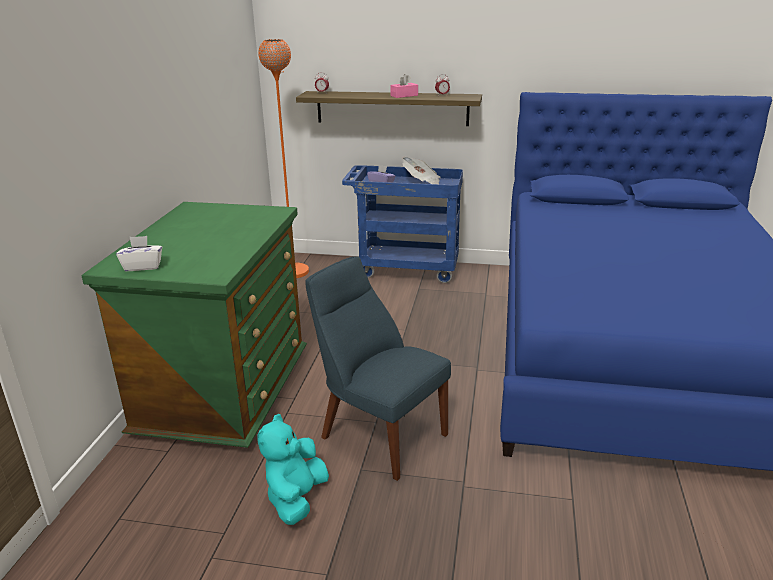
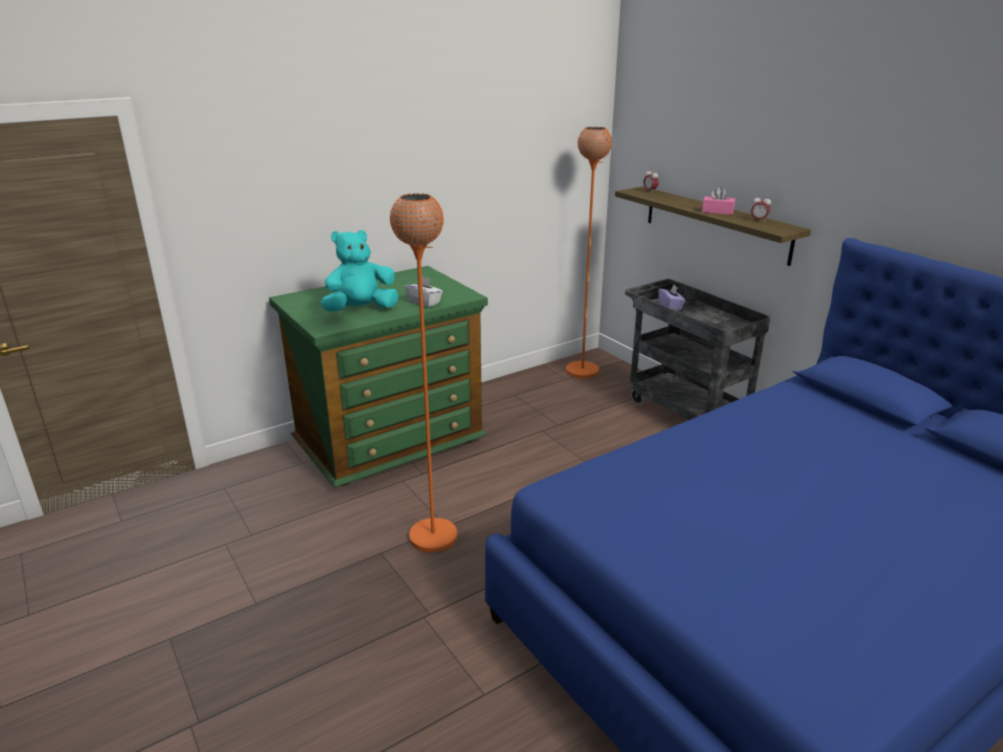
camera: 45 degrees right, 0 degrees up
white tissue box [116,236,162,271] -> white tissue box moved to [405,277,443,307]
turquoise plush toy [257,414,329,525] -> turquoise plush toy moved to [321,230,399,311]
blue chair [305,256,451,481] -> orange floor lamp [390,193,457,553]
blue cart [342,165,463,283] -> black cart [625,279,770,420]
newspaper [402,157,440,184] -> none

